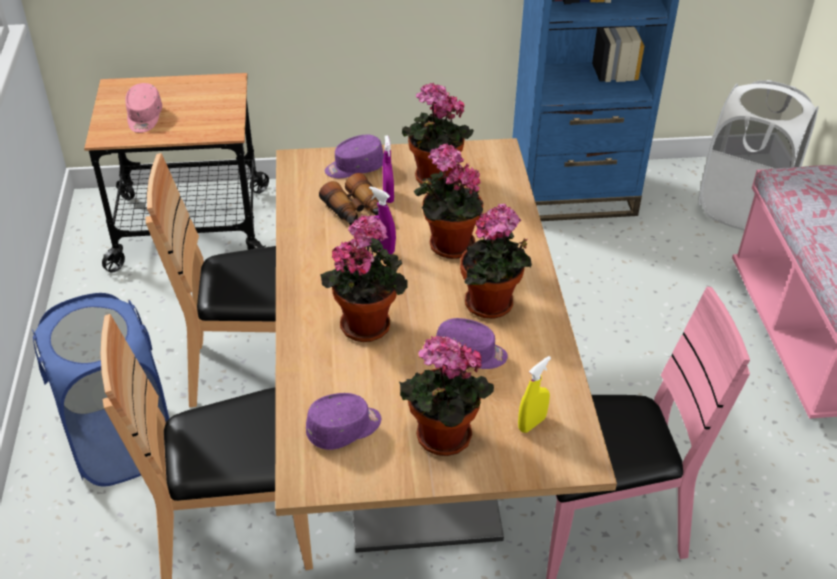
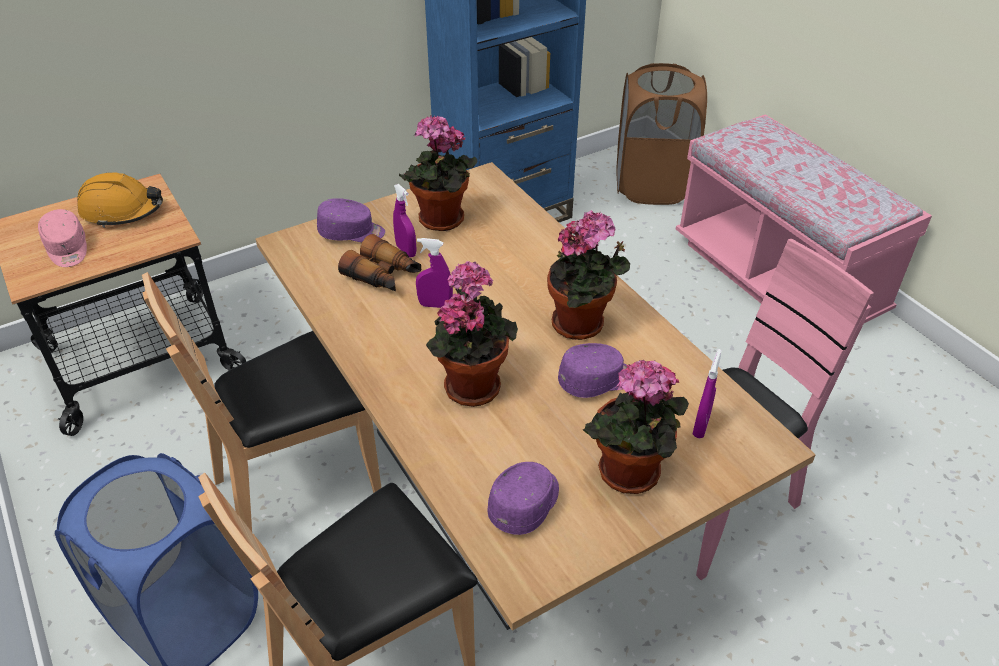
camera: 25 degrees left, 0 degrees up
purple cap [325,134,384,178] -> purple cap turned 135 degrees counterclockwise [317,198,385,242]
potted plant [413,144,484,259] -> none
yellow spray bottle [518,356,551,433] -> purple spray bottle [693,349,722,438]
white laundry basket [698,80,819,230] -> brown laundry basket [616,63,707,205]
none -> orange hard hat [77,172,163,228]

